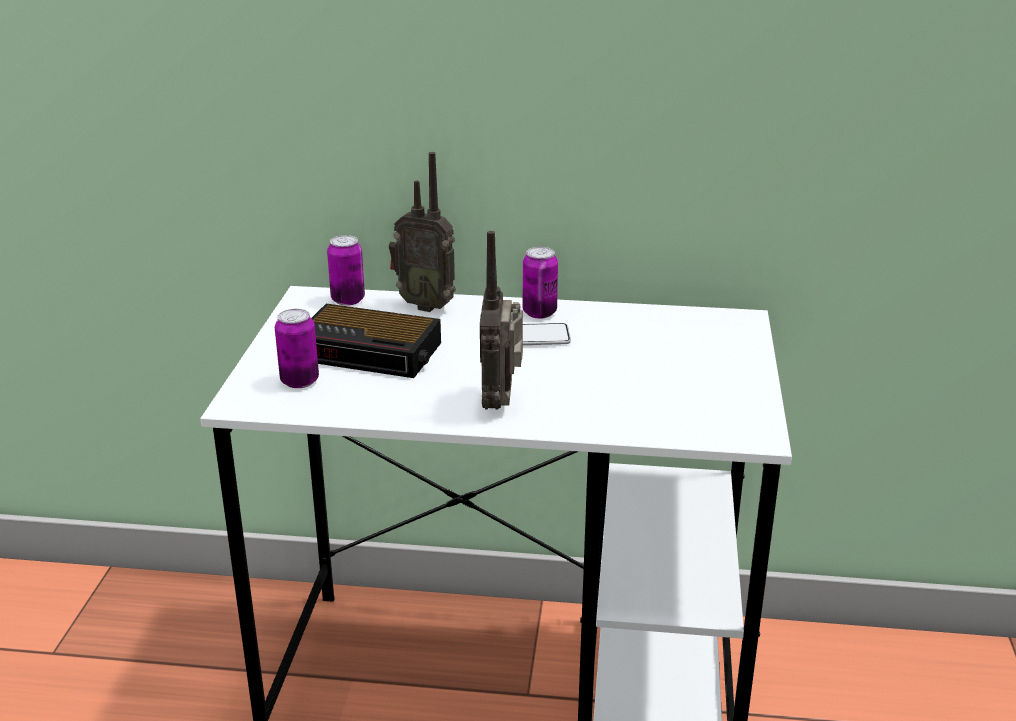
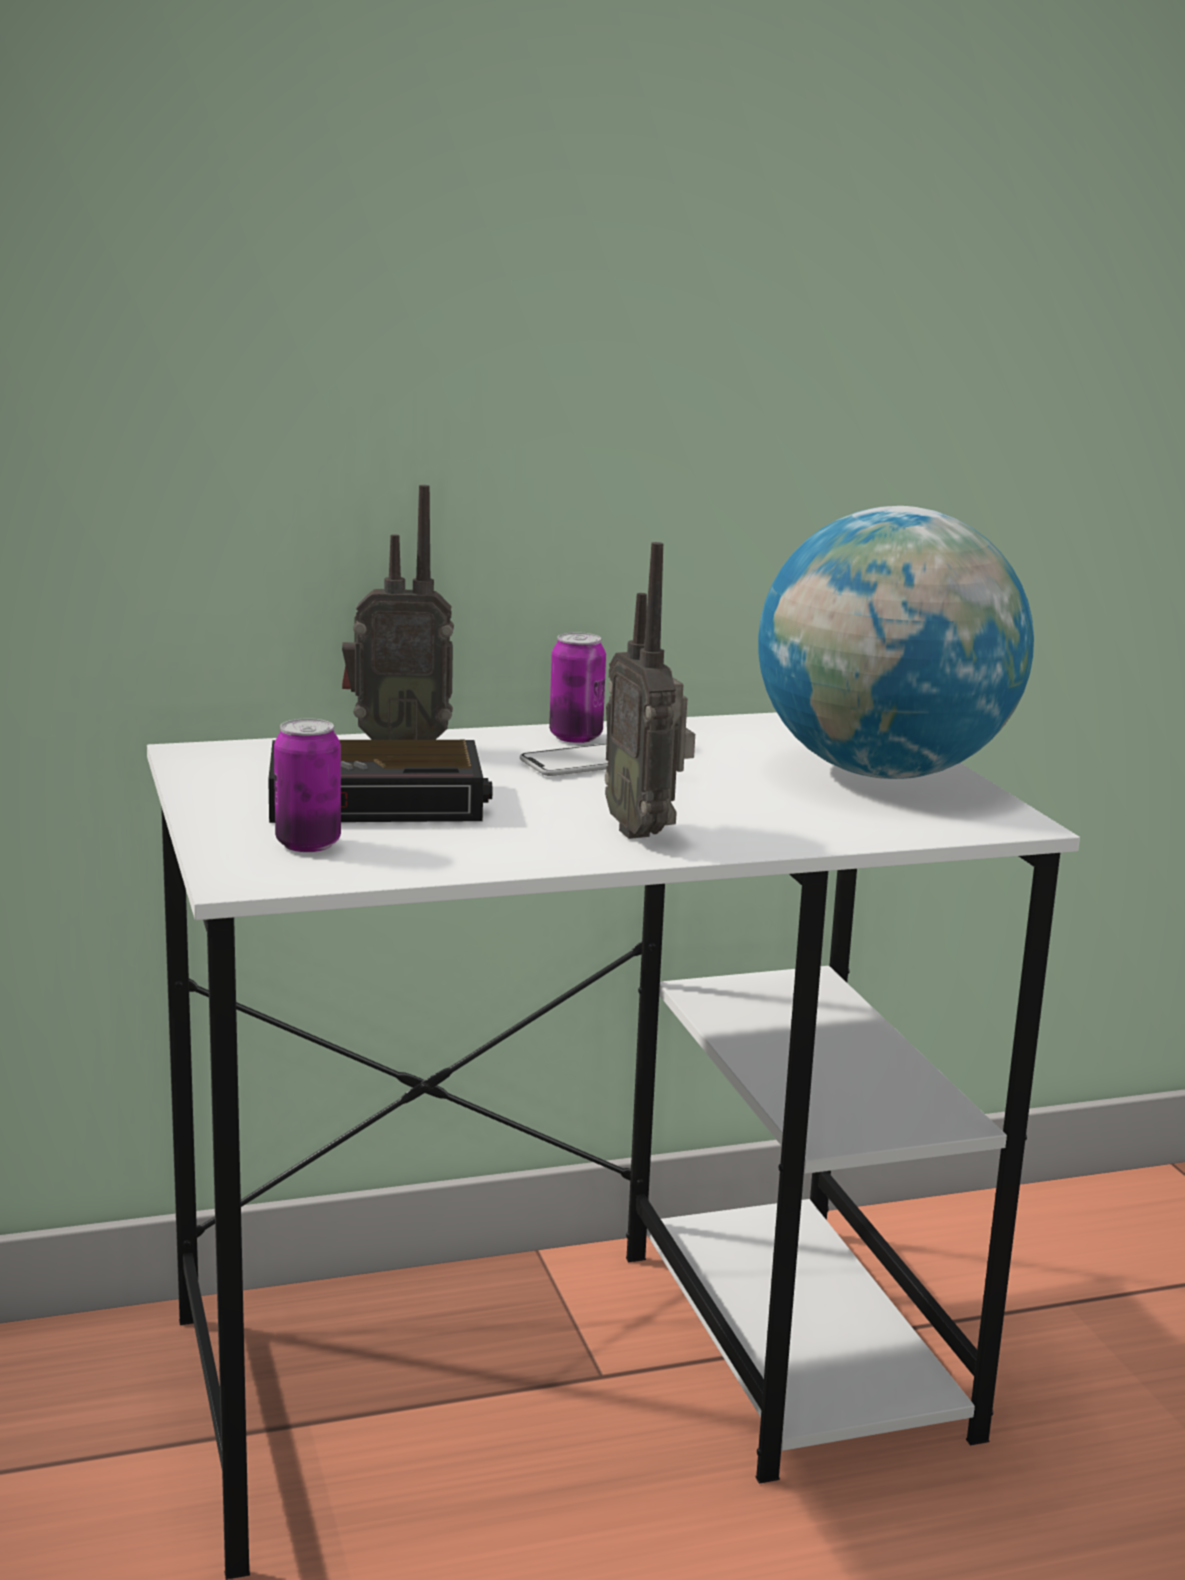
camera: 25 degrees left, 10 degrees down
can [327,235,365,306] -> none
none -> globe [758,506,1034,779]

